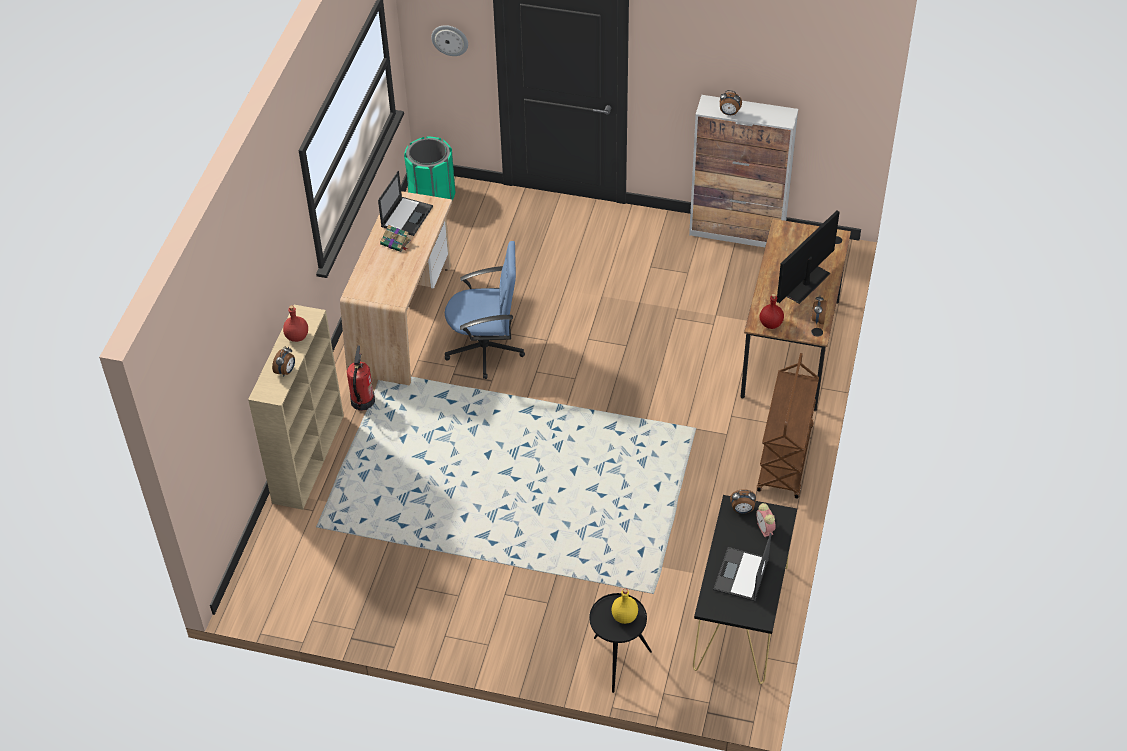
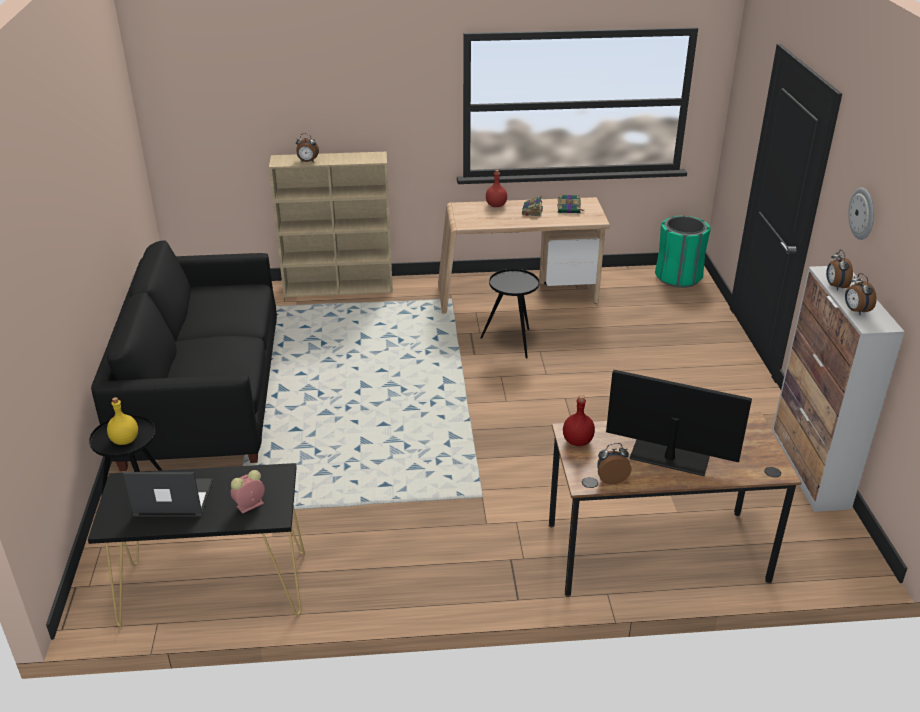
camera: 70 degrees right, 15 degrees down
red bottle [283,305,308,342] -> red bottle moved to [486,170,507,207]
fire extinguisher [347,345,375,411] -> none
laptop [378,171,433,236] -> book [557,195,584,213]
wall clock [431,25,468,56] -> wall clock moved to [848,188,874,240]
blue office chair [445,241,525,379] -> black side table [481,269,539,358]
alarm clock [730,489,756,514] -> alarm clock moved to [845,273,877,315]
brown cart [757,353,819,499] -> none
none -> black sofa [91,240,277,471]

